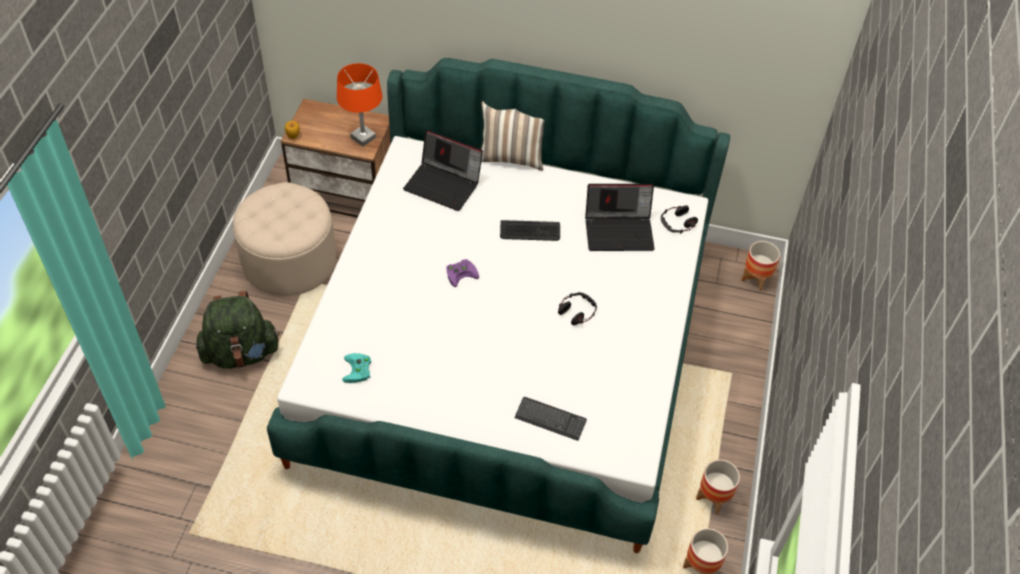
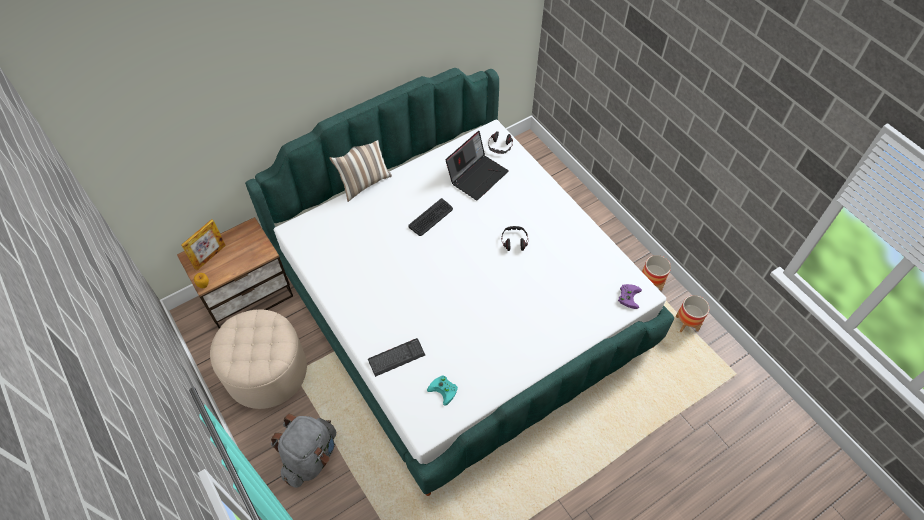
camera: 45 degrees left, 5 degrees up
green backpack [196,291,280,369] -> grey backpack [271,414,336,488]
orange table lamp [337,63,382,147] -> none
laptop [403,130,483,211] -> none
purple game controller [446,259,479,287] -> purple game controller moved to [618,284,642,309]
keyboard [515,397,587,441] -> keyboard moved to [368,338,425,377]
planter [741,241,780,291] -> none
none -> picture frame [181,219,226,271]

